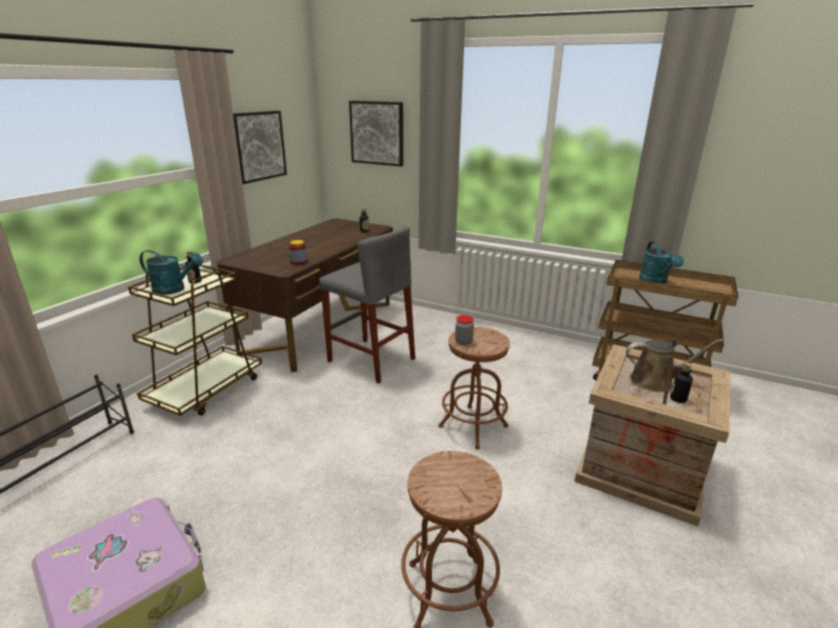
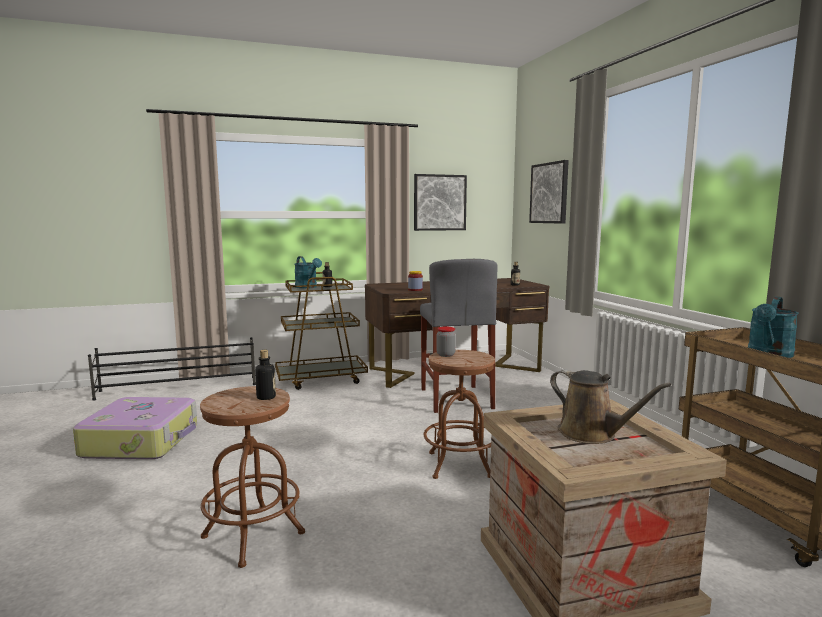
camera: 45 degrees right, 15 degrees down
bottle [670,362,693,403] -> bottle moved to [255,350,276,400]

